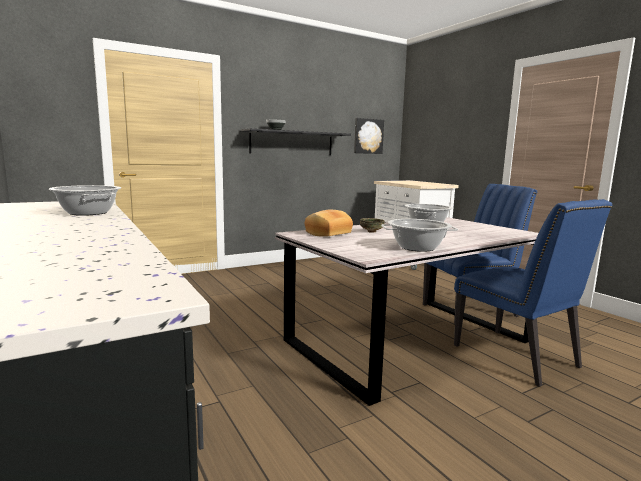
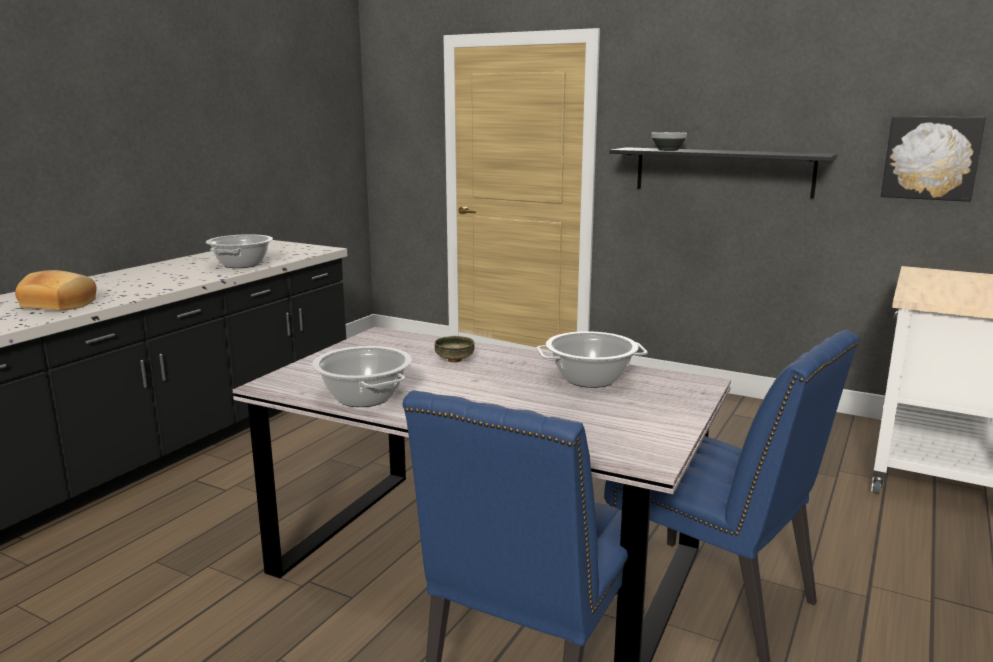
camera: 60 degrees right, 5 degrees up
bread [305,210,353,237] -> bread moved to [15,270,97,310]

